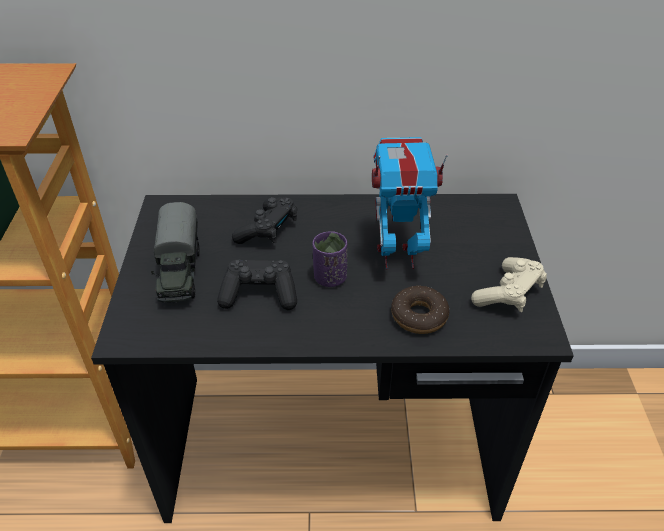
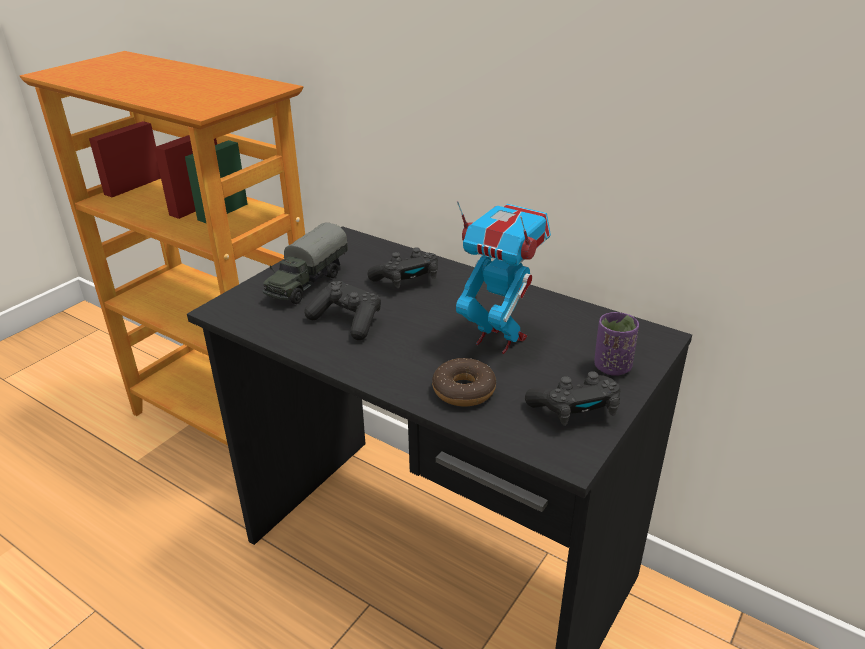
camera: 35 degrees right, 10 degrees down
purple cup [313,231,347,287] -> purple cup moved to [594,312,639,376]
beige game controller [471,257,547,312] -> black game controller [525,371,620,426]

